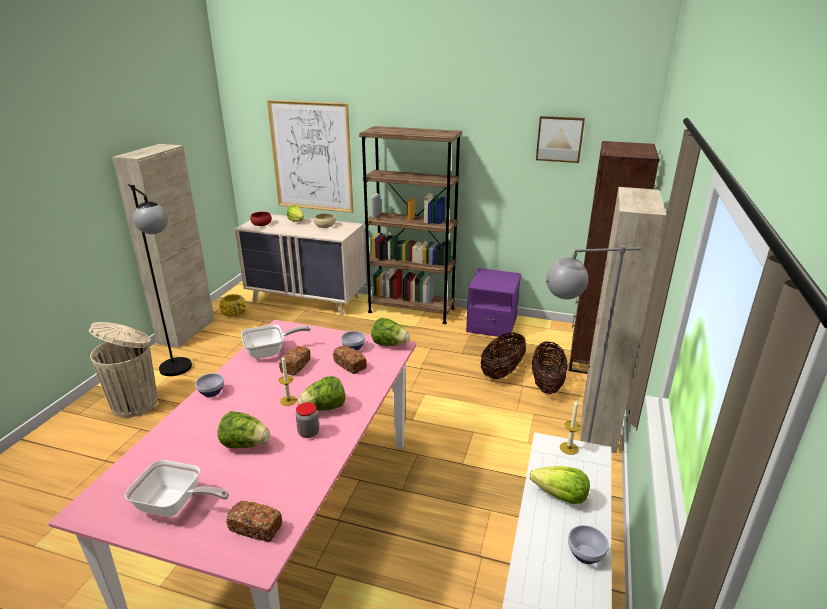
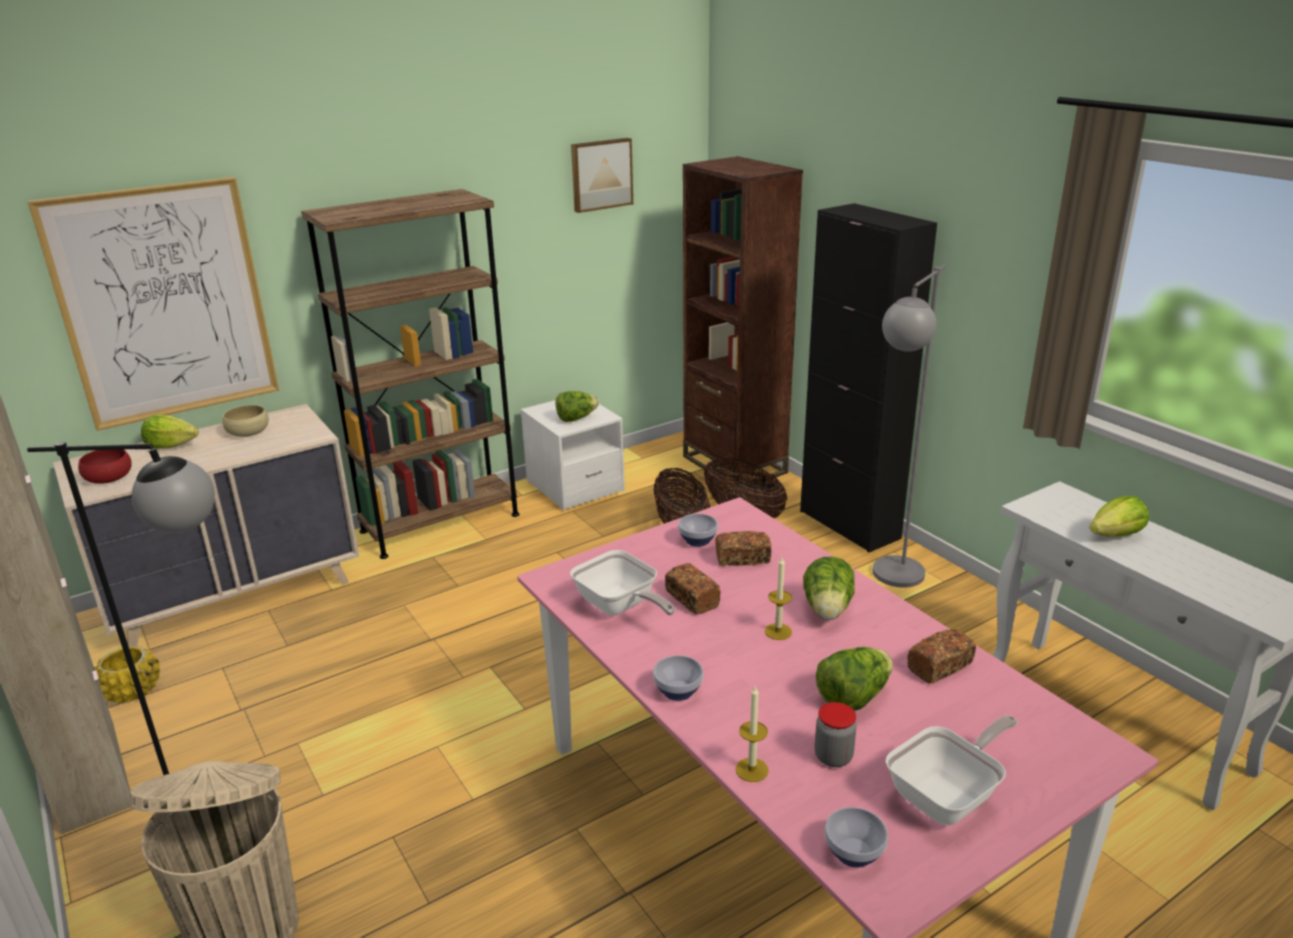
camera: 50 degrees left, 0 degrees up
bread [226,501,282,542] -> bread moved to [907,630,976,684]
frying pan [241,325,311,359] -> frying pan turned 120 degrees clockwise [570,550,675,616]
jar [296,402,319,438] -> jar moved to [814,702,857,767]
lettuce [371,318,410,346] -> lettuce moved to [555,391,599,422]
purple nightstand [466,268,521,338] -> white nightstand [521,400,625,510]
candle [560,400,581,455] -> candle moved to [736,686,769,782]
bowl [568,525,609,564] -> bowl moved to [825,807,888,868]
beige cabinet [580,187,666,453] -> black cabinet [800,203,937,553]

